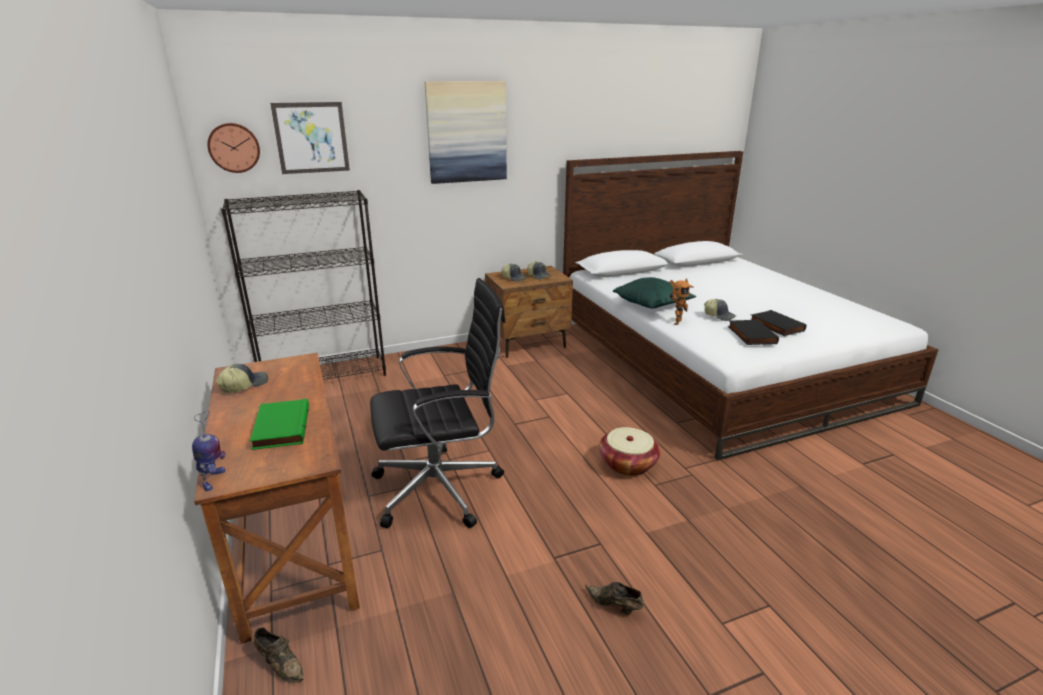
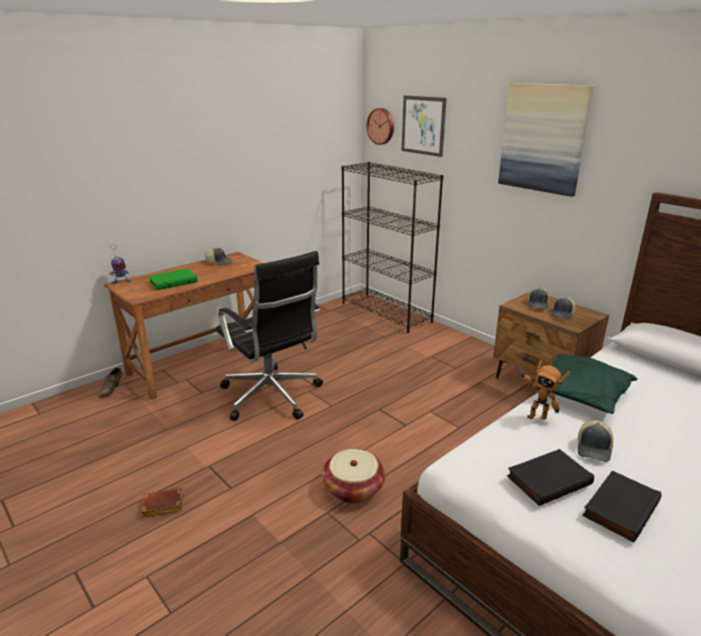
camera: 70 degrees right, 0 degrees up
brown shoe [585,582,644,615] -> brown book [141,488,183,518]

